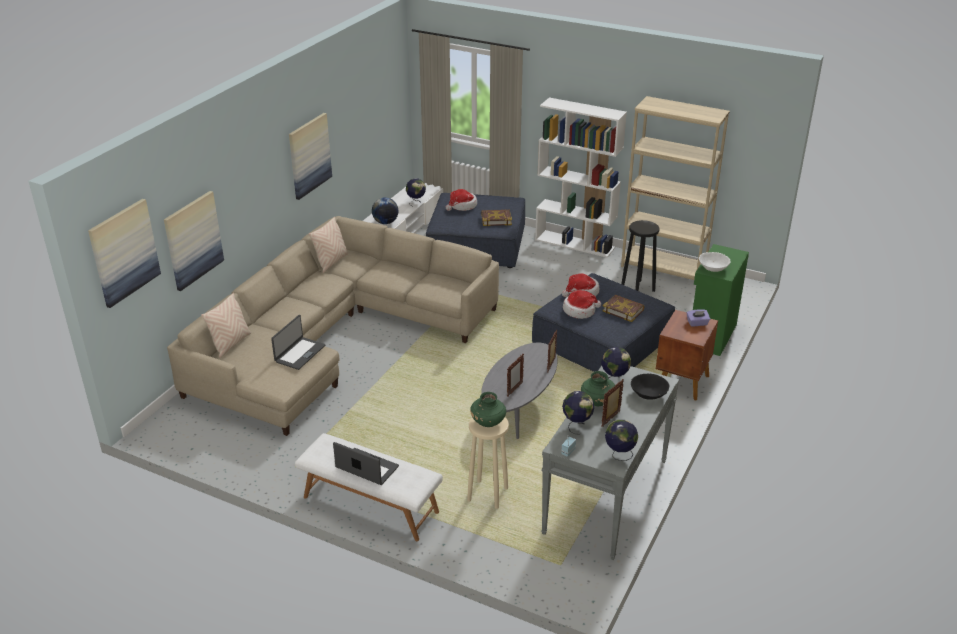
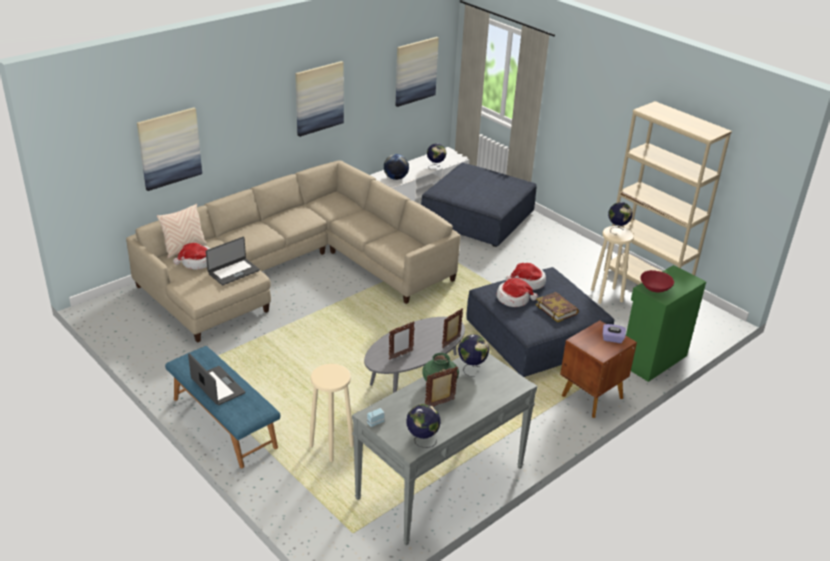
camera: 20 degrees right, 0 degrees up
picture [88,199,161,308] -> picture moved to [396,37,439,107]
white bench [295,433,443,541] -> blue bench [165,346,280,468]
beige pillow [309,217,349,273] -> none
hat [446,189,477,211] -> hat moved to [173,243,210,269]
green vase [470,392,506,427] -> none
book [481,209,512,226] -> none
white bookcase [535,97,627,258] -> none
globe [562,391,594,434] -> globe moved to [608,202,632,235]
black stool [621,220,659,292] -> beige stool [591,226,634,304]
black bowl [631,374,669,400] -> none
white bowl [699,252,731,272] -> red bowl [640,270,674,292]

